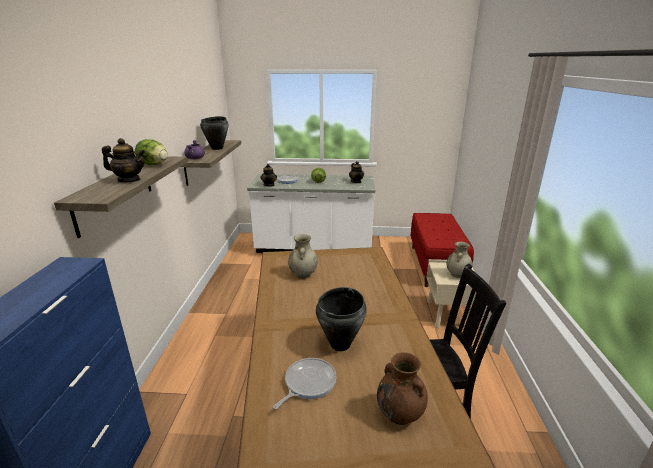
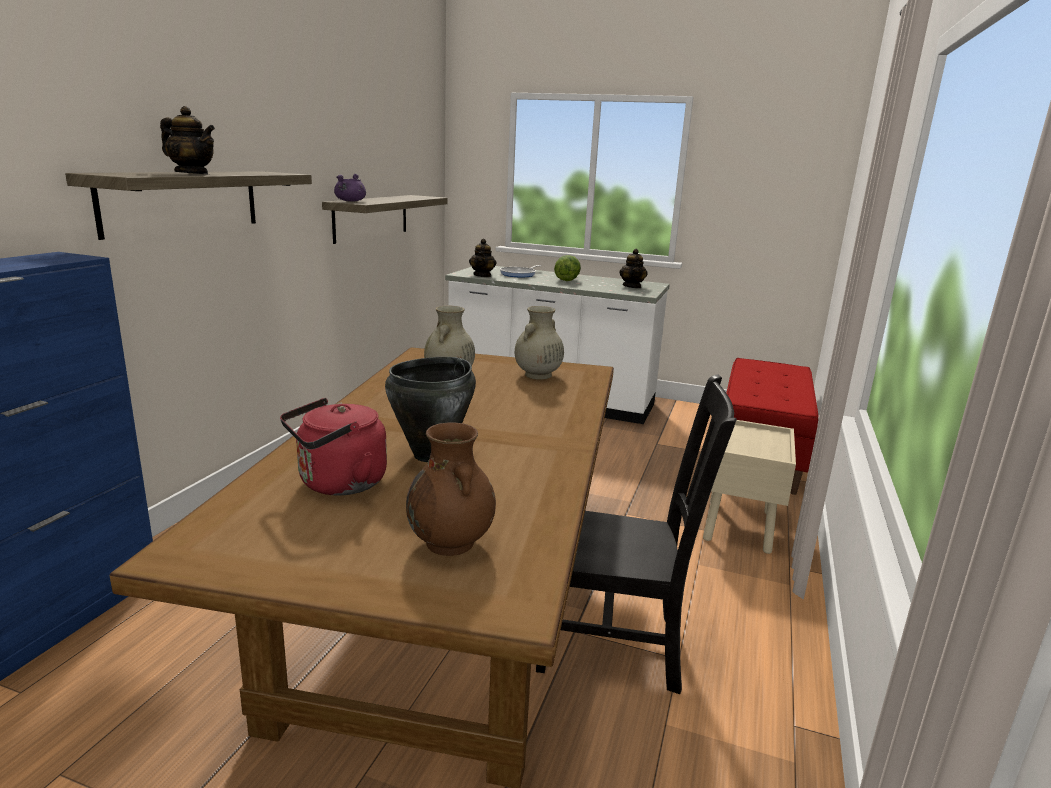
camera: 15 degrees right, 5 degrees down
lettuce [135,139,168,165] -> none
black cooking pot [200,116,229,150] -> none
frying pan [273,358,337,409] -> red kettle [280,398,387,496]
beige vase [447,242,472,278] -> beige vase moved to [515,306,564,380]

